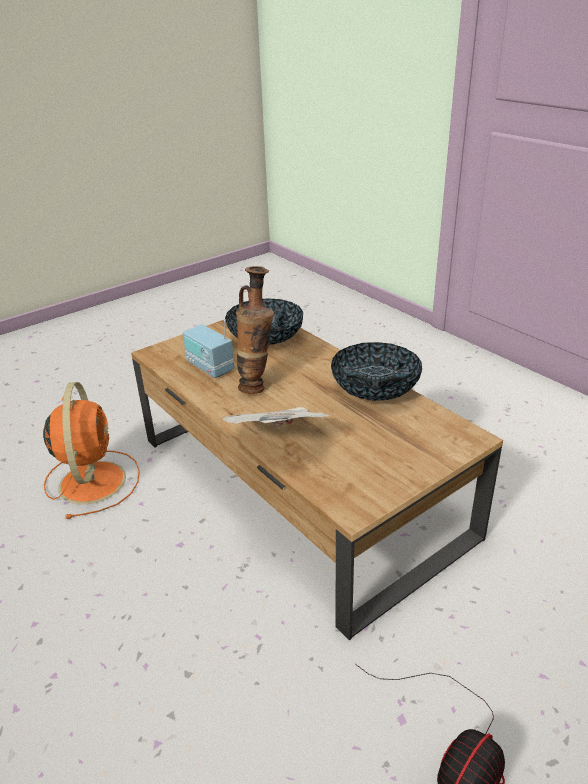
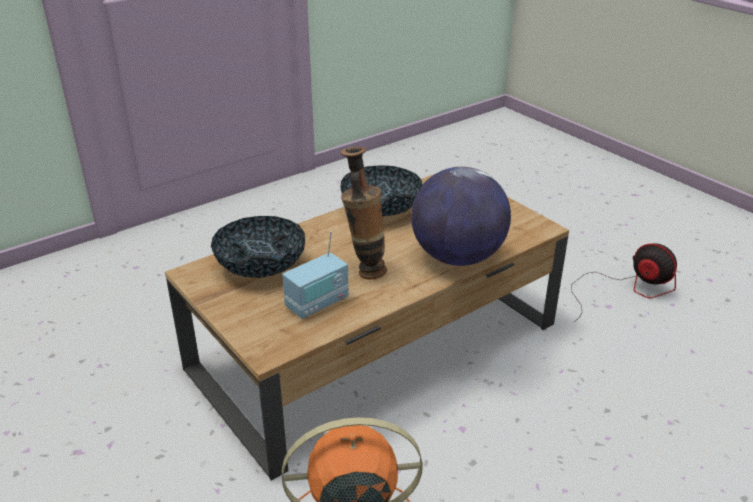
camera: 90 degrees left, 0 degrees up
newspaper [222,407,332,427] -> globe [411,167,511,266]

